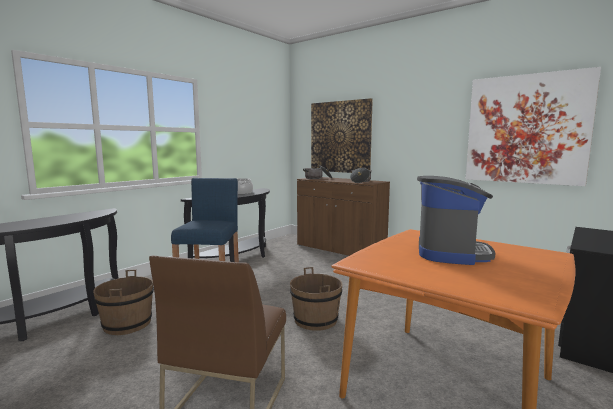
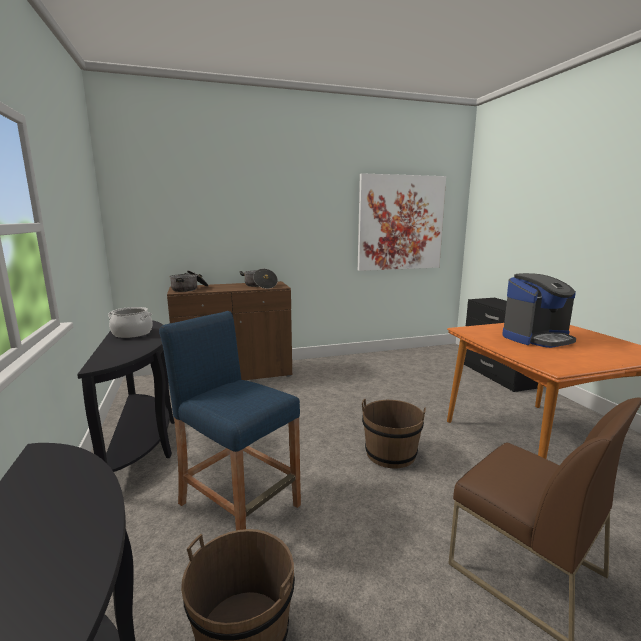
camera: 55 degrees left, 5 degrees up
picture [311,98,373,173] -> none
coffee machine [417,176,495,265] -> coffee machine turned 105 degrees clockwise [502,273,576,348]

